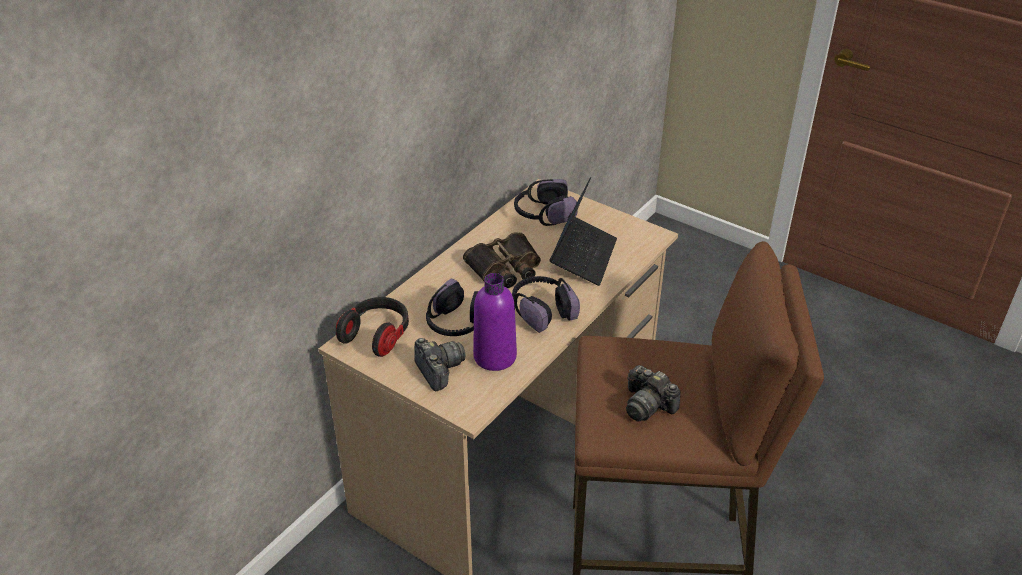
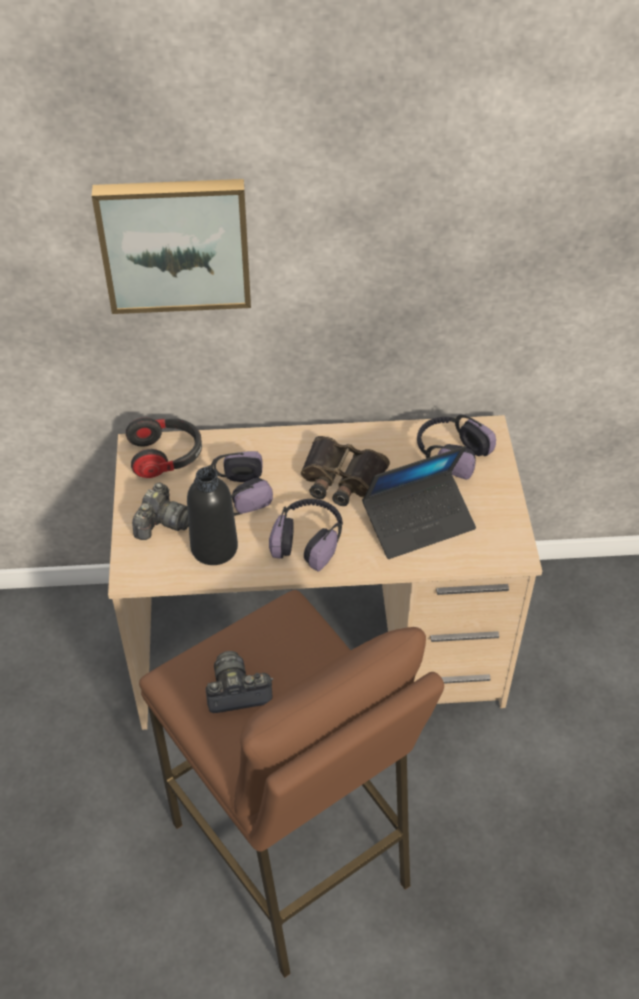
camera: 50 degrees right, 10 degrees up
purple bottle [473,273,517,371] -> black bottle [187,467,238,565]
camera [626,365,681,421] -> camera turned 75 degrees clockwise [206,651,273,713]
none -> picture [92,179,251,314]

